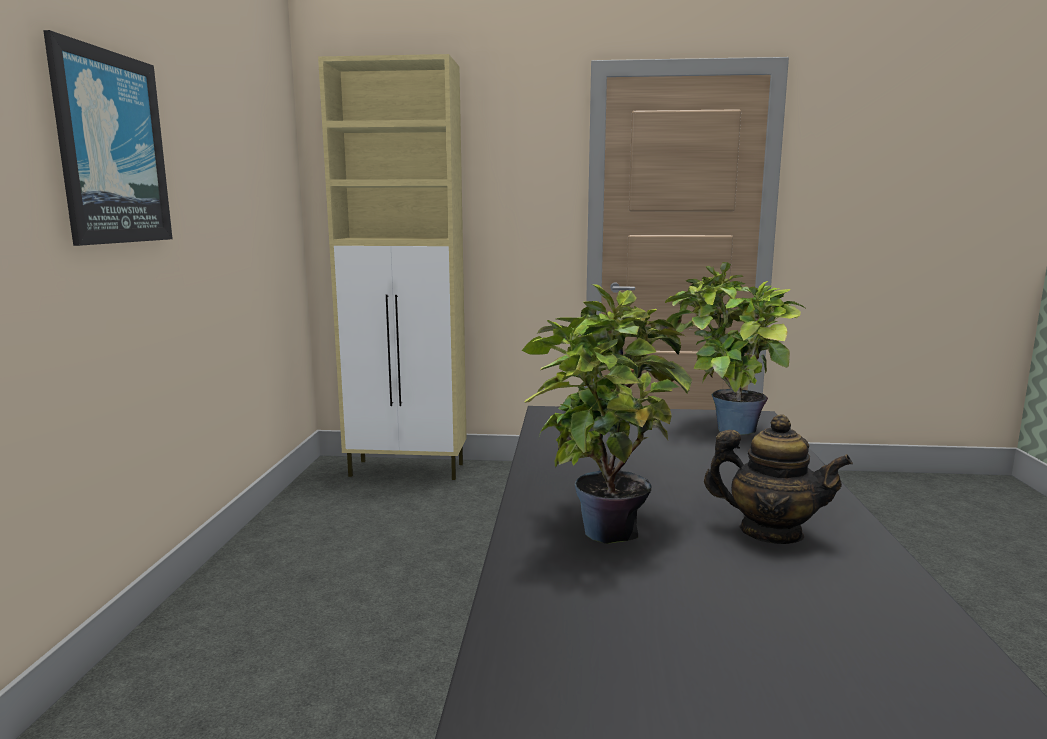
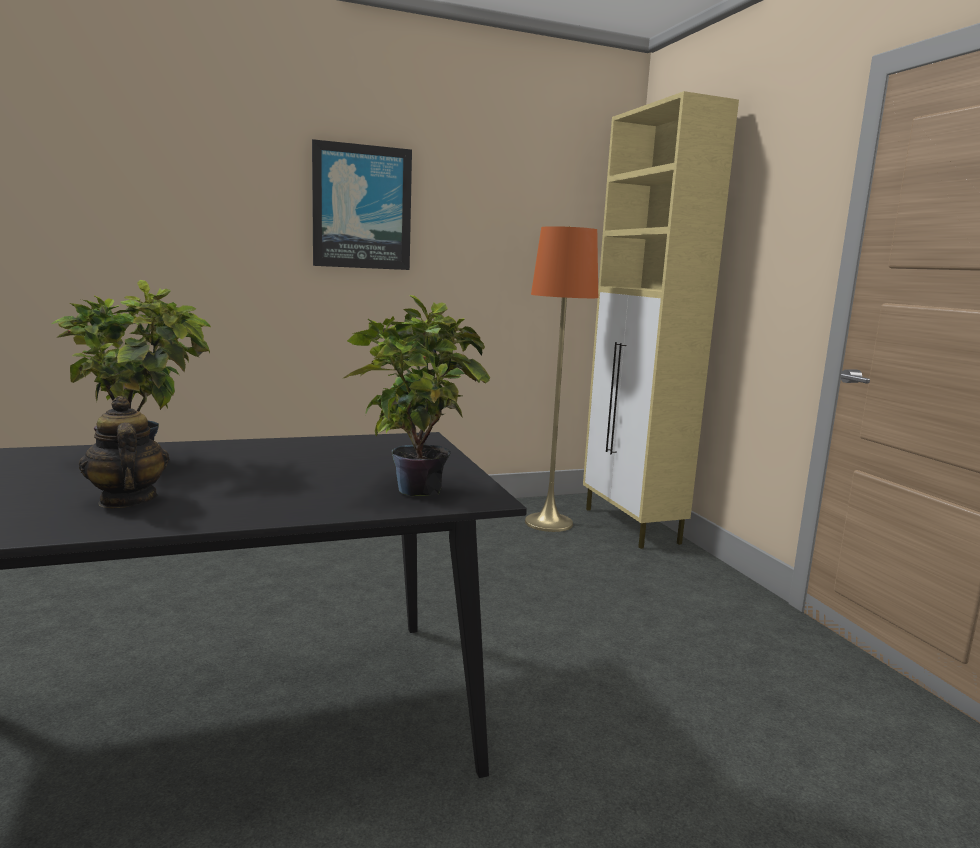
camera: 65 degrees right, 0 degrees up
teapot [704,414,853,544] -> teapot turned 150 degrees clockwise [79,396,169,508]
none -> orange floor lamp [525,226,598,532]

